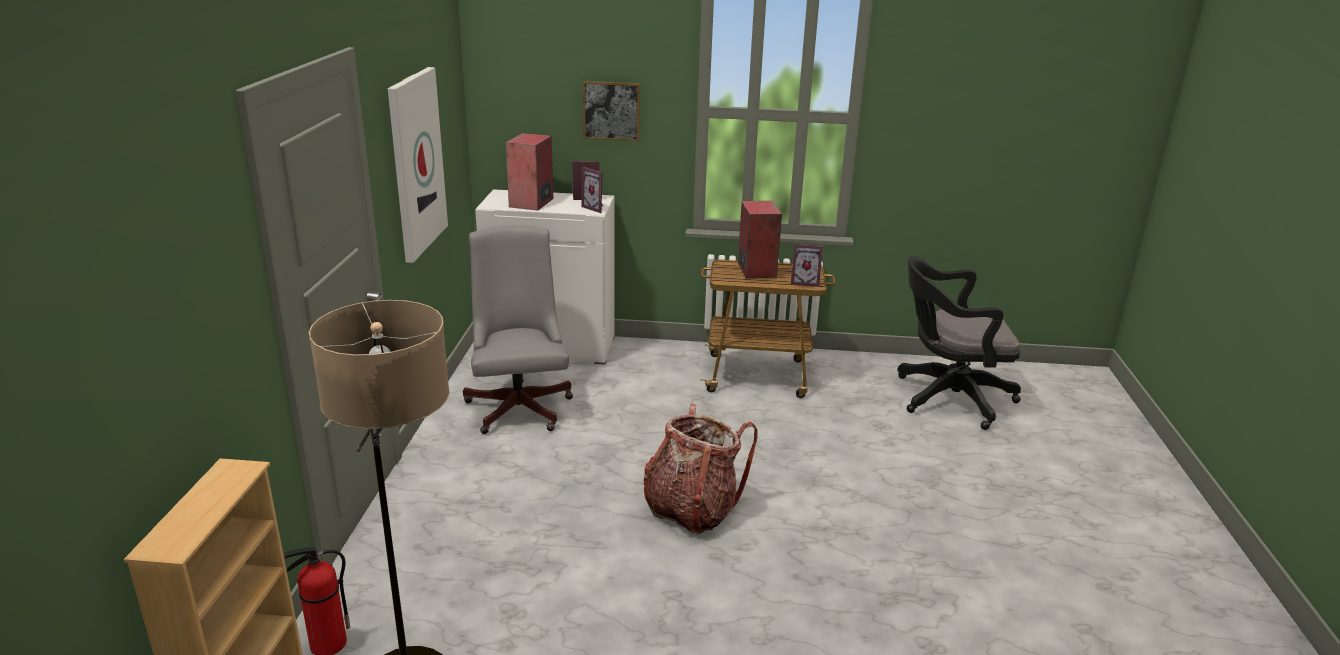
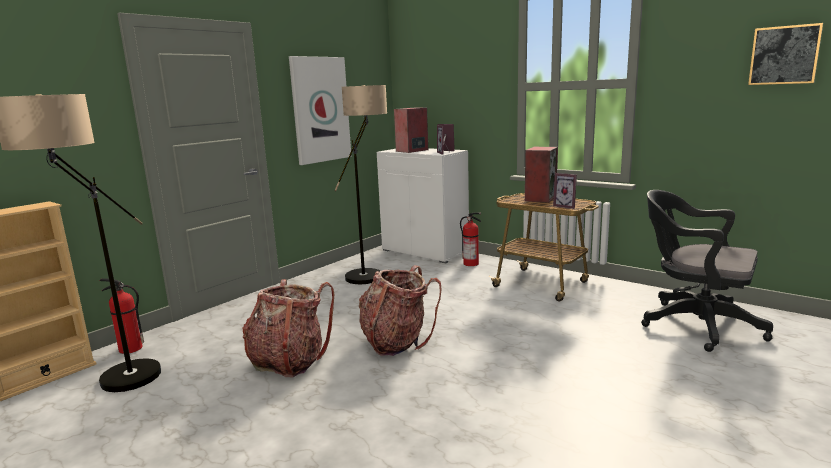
camera: 35 degrees right, 10 degrees down
grey office chair [463,226,573,434] -> floor lamp [334,85,387,284]
picture [583,81,640,141] -> picture moved to [748,23,823,85]
none -> backpack [243,279,334,377]
none -> fire extinguisher [460,212,481,266]

